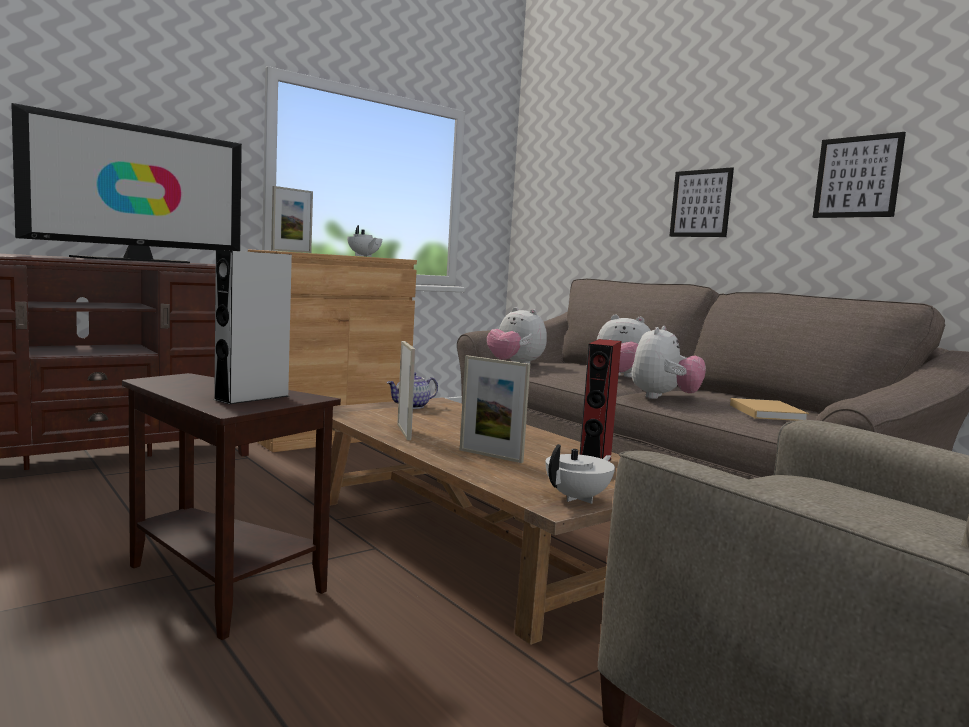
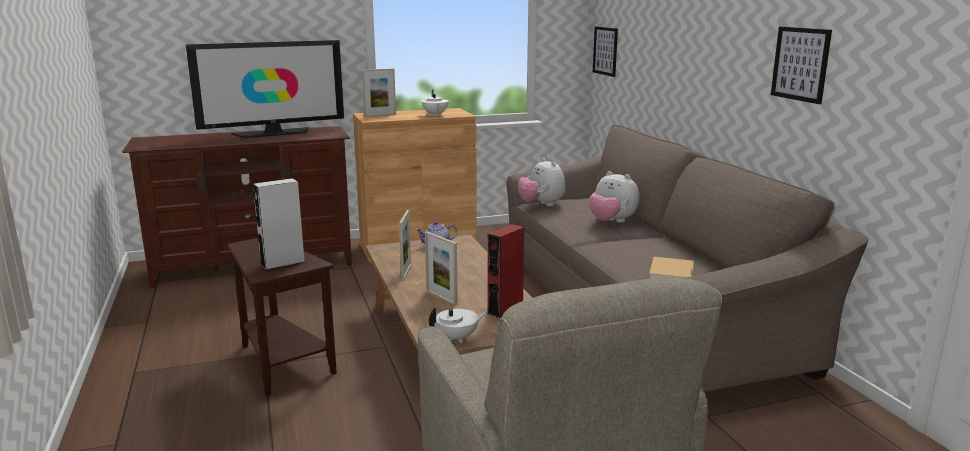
camera: 20 degrees right, 10 degrees up
plush toy [632,326,706,399] -> none
picture [669,167,734,237] -> picture moved to [593,27,618,77]

